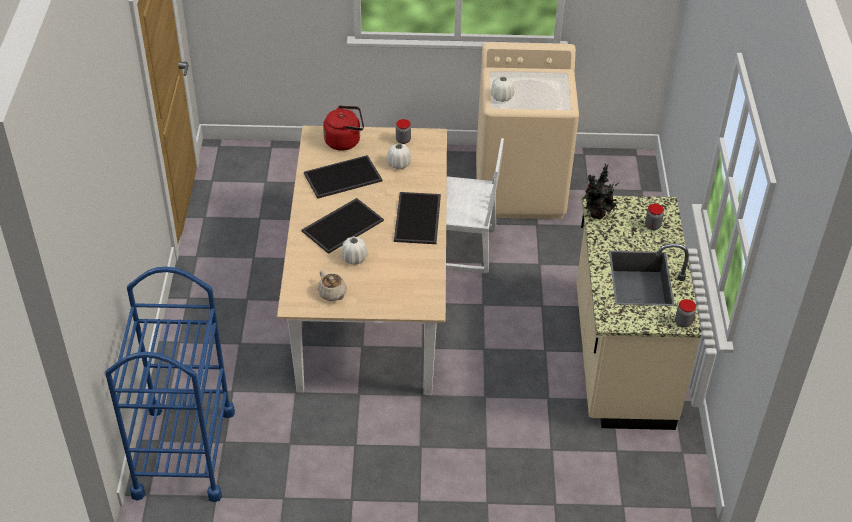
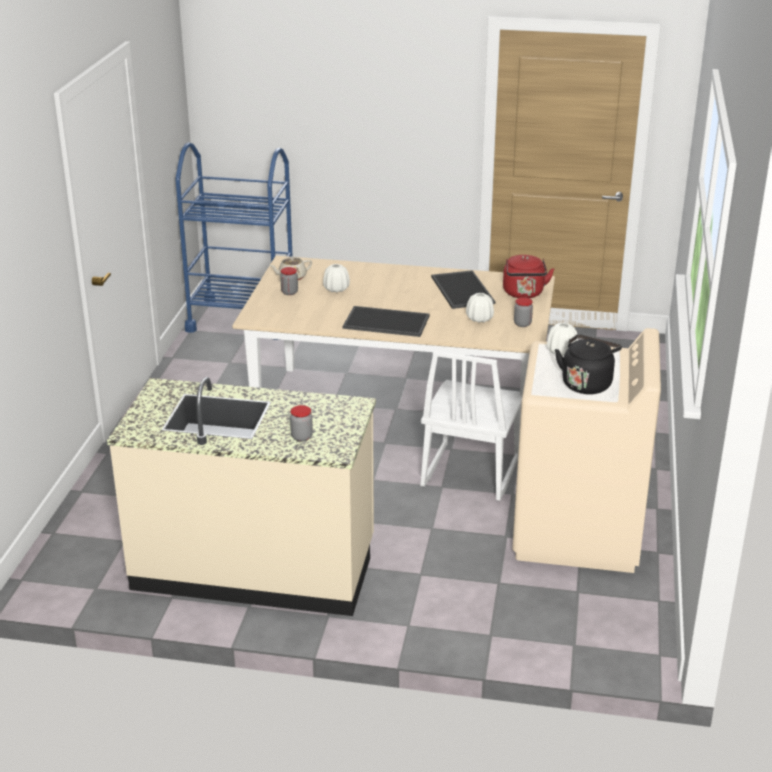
camera: 100 degrees right, 15 degrees down
tray [302,198,384,254] -> none
potted plant [582,163,620,219] -> none
jar [675,299,696,327] -> jar moved to [280,267,298,295]
none -> black kettle [555,334,622,394]

